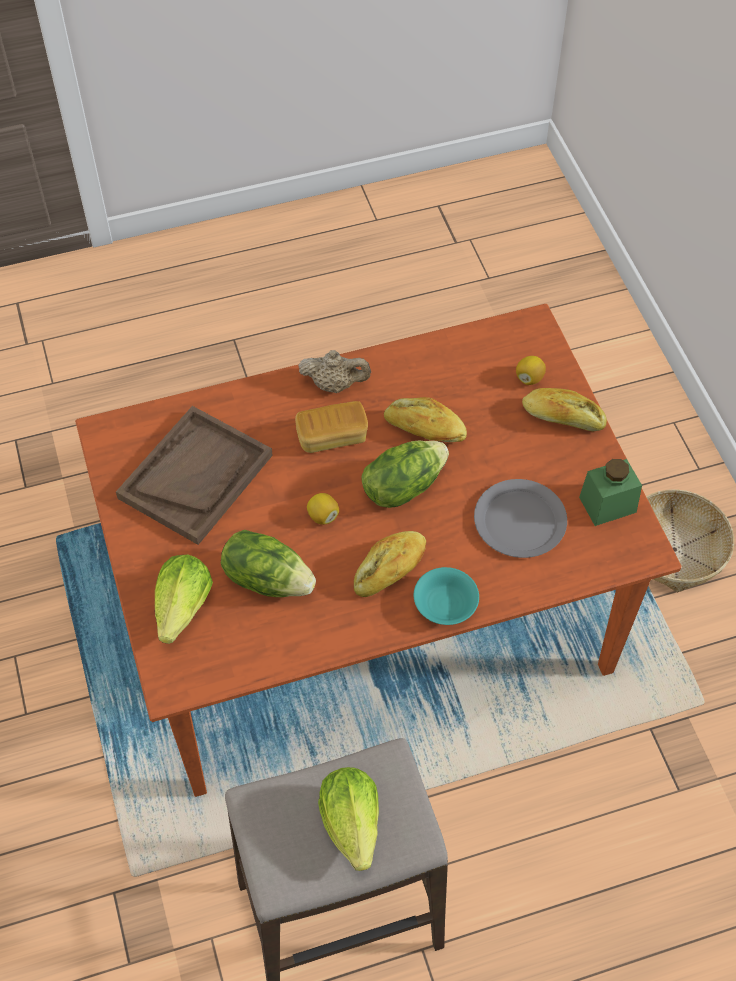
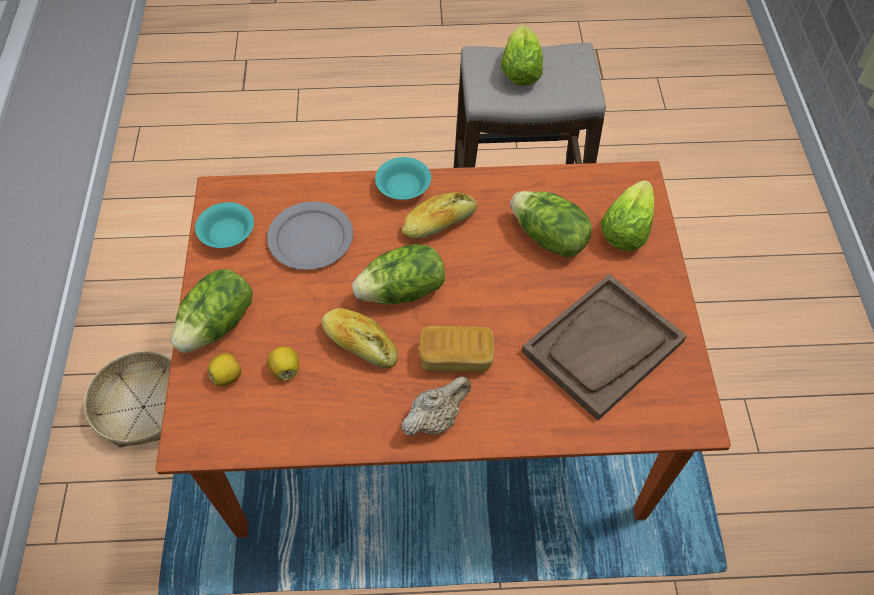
camera: 165 degrees left, 0 degrees up
beige teapot [298,350,371,393] -> beige teapot turned 120 degrees clockwise [402,376,471,436]
lemon [307,493,339,525] -> lemon moved to [267,347,299,380]
bread [522,388,607,431] -> lettuce [171,269,253,353]
green jar [579,459,642,526] -> turquoise bowl [195,202,254,248]

